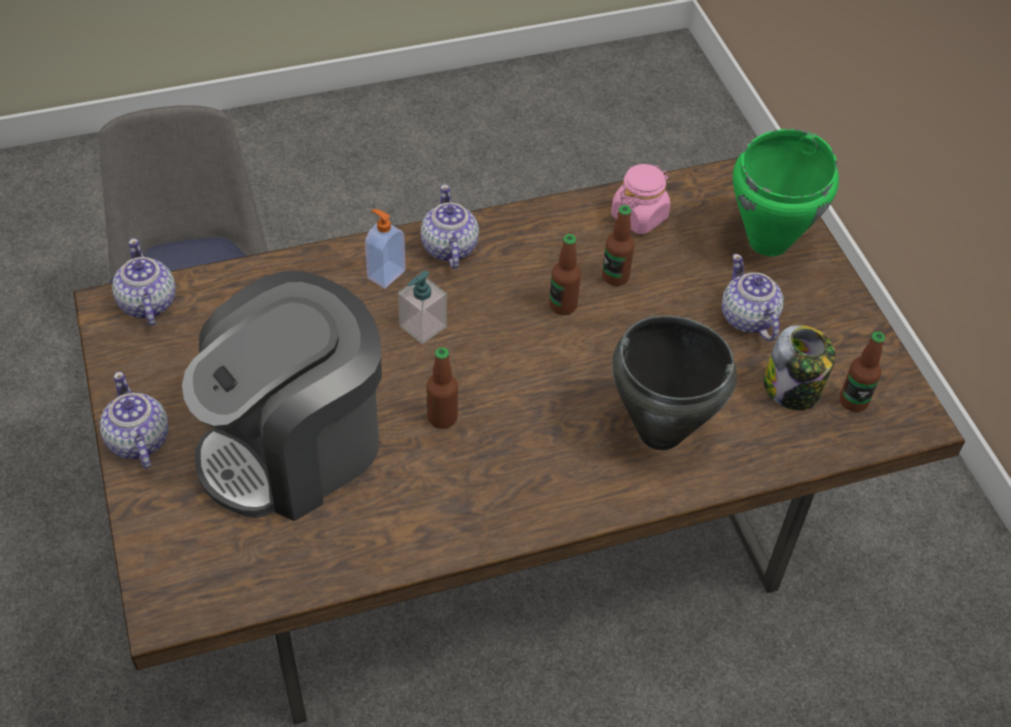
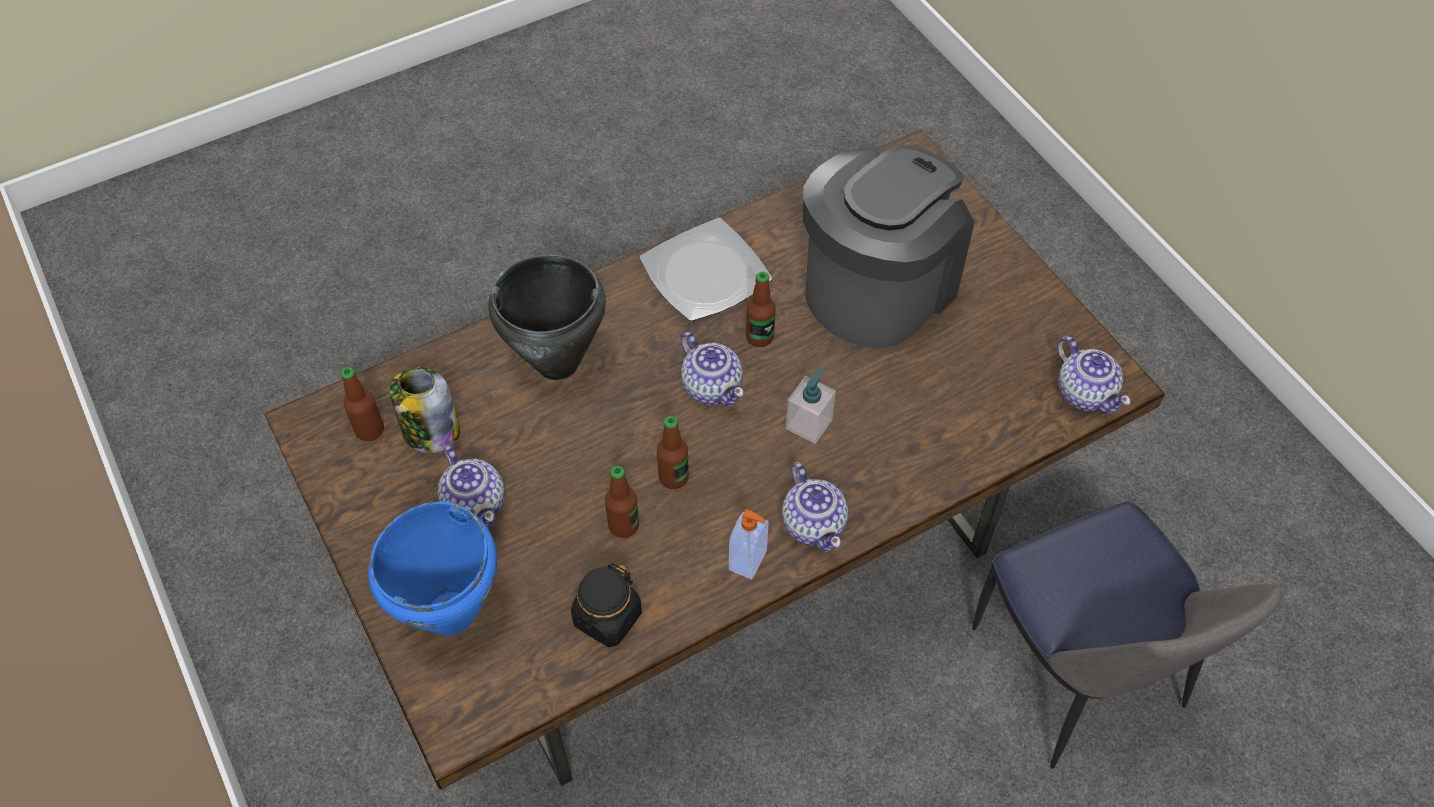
camera: 170 degrees right, 5 degrees up
teapot [100,372,169,469] -> teapot moved to [680,332,744,406]
soap dispenser [365,209,406,289] -> soap dispenser moved to [729,509,769,580]
pink jar [611,164,670,234] -> black jar [571,563,642,647]
green cooking pot [733,129,839,256] -> blue cooking pot [368,501,497,636]
none -> plate [639,218,772,321]

